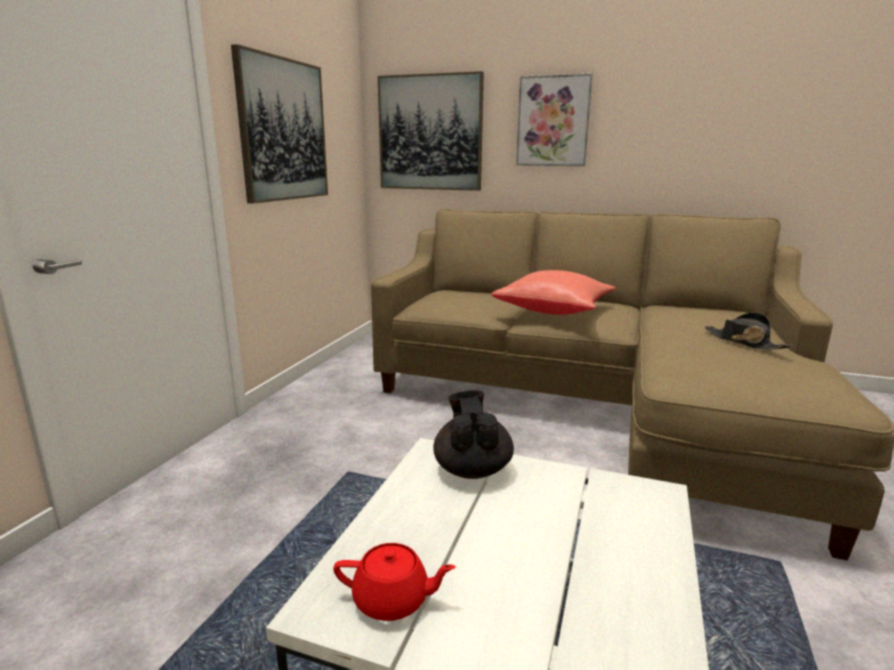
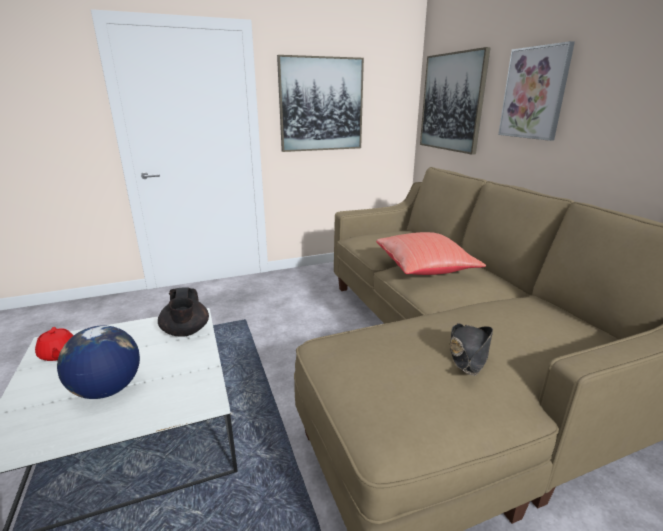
camera: 50 degrees right, 5 degrees up
black teapot [433,390,514,479] -> black teapot turned 120 degrees clockwise [158,287,209,337]
none -> globe [57,325,140,399]

